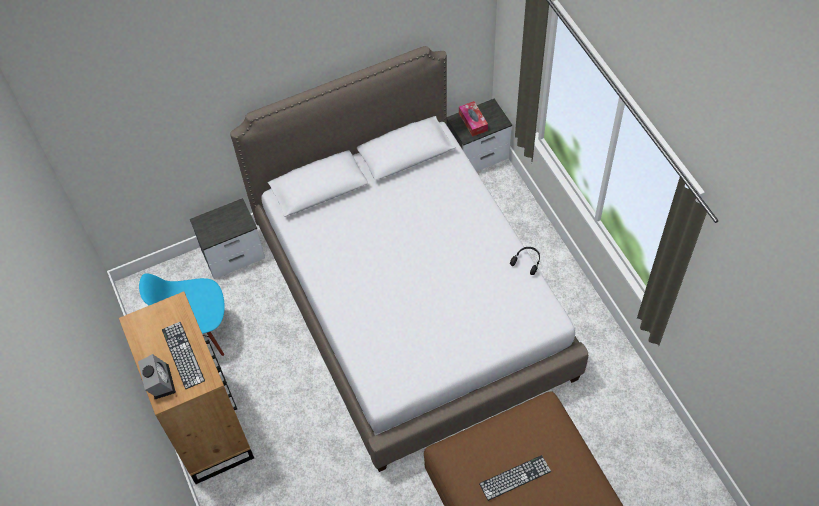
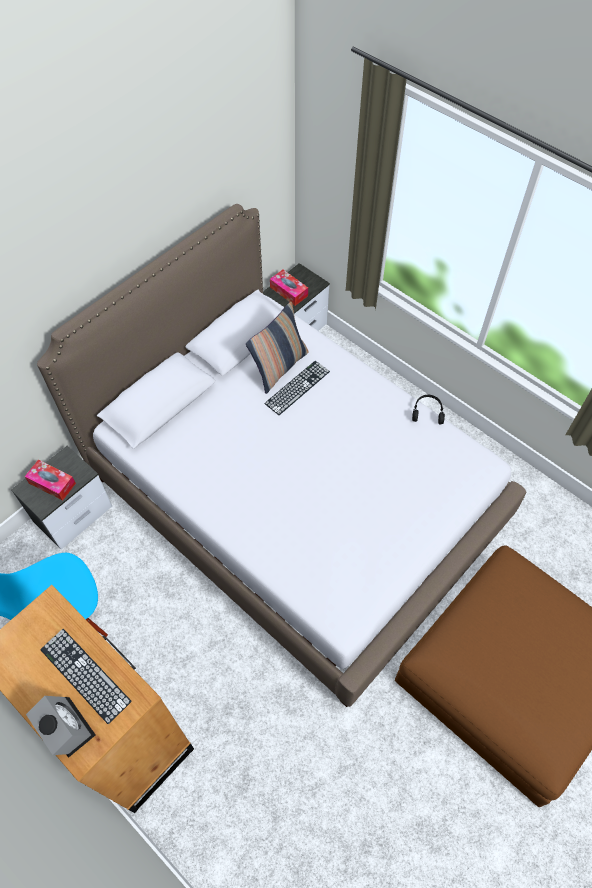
camera: 25 degrees left, 0 degrees up
keyboard [479,455,551,501] -> keyboard moved to [264,361,330,415]
none -> tissue box [24,460,76,501]
none -> pillow [246,302,309,394]

